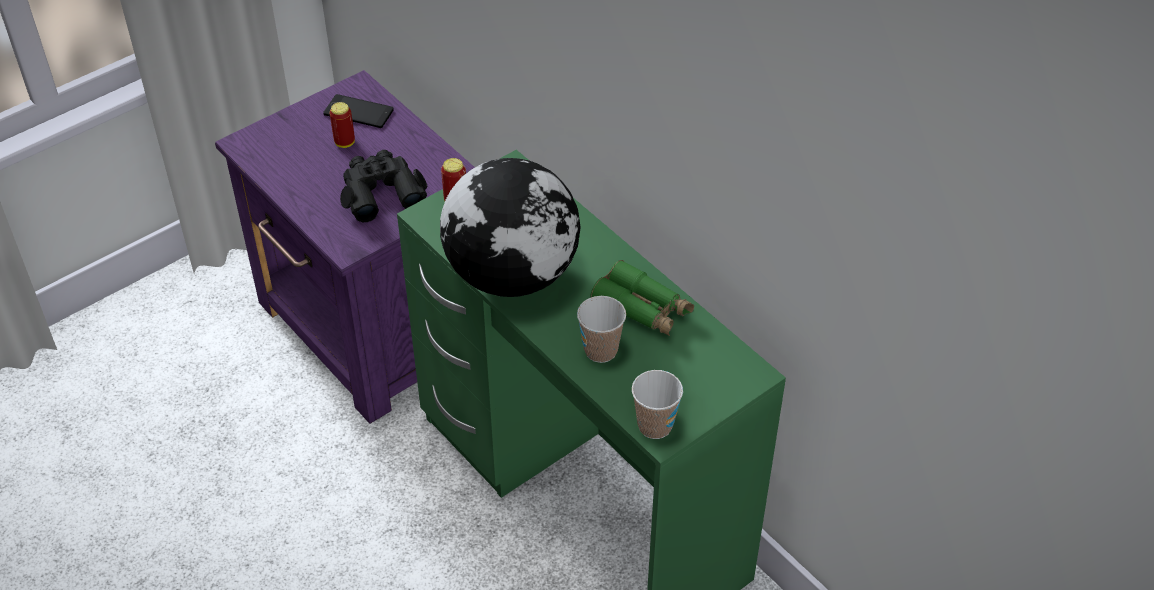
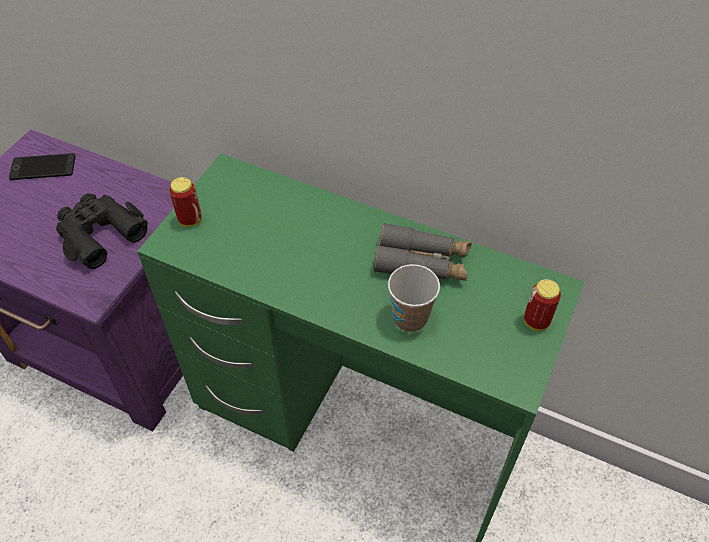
camera: 25 degrees left, 5 degrees up
can [330,102,355,148] -> can moved to [524,279,561,331]
globe [440,158,581,297] -> none
green binoculars [591,260,694,336] -> grey binoculars [374,223,472,281]
cup [632,370,683,439] -> none

